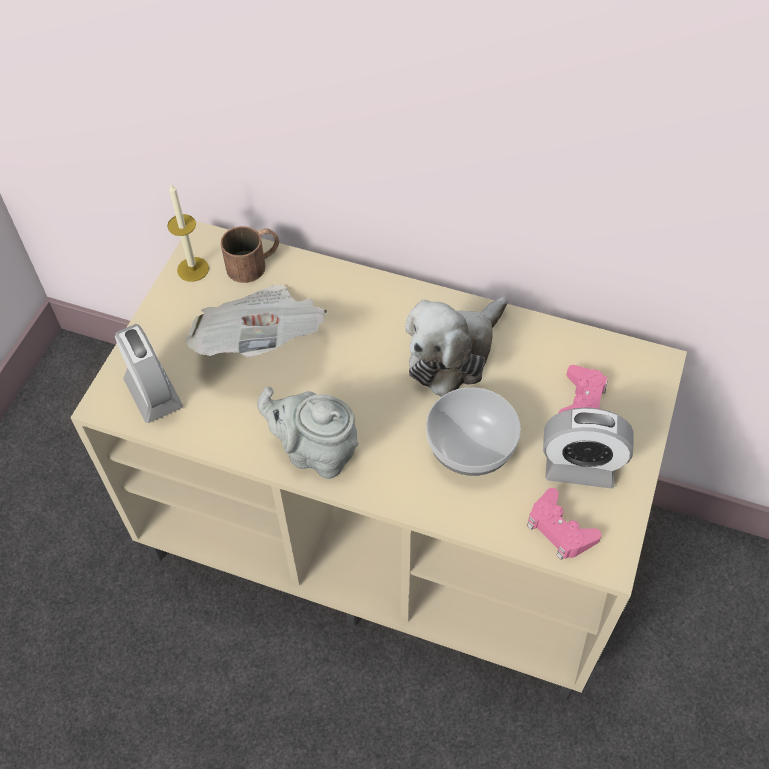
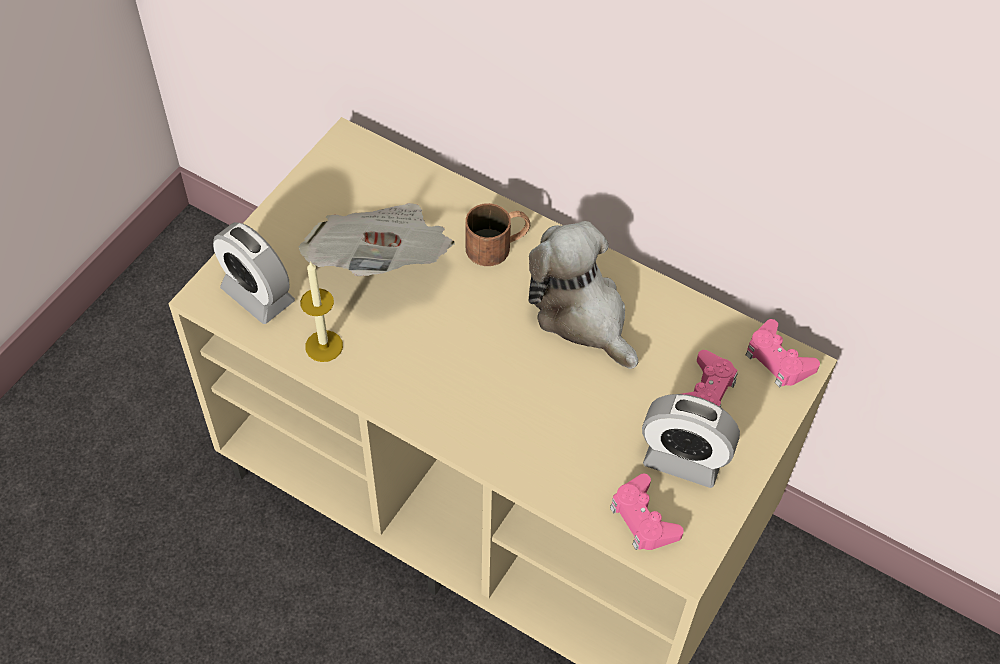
camera: 10 degrees right, 0 degrees up
alarm clock [115,324,183,423] -> alarm clock turned 150 degrees clockwise [213,222,295,324]
candle [167,184,209,282] -> candle moved to [300,261,343,362]
brown mug [220,226,279,283] -> brown mug moved to [465,203,530,266]
grey teapot [257,387,359,479] -> none
plush toy [405,297,507,397] -> plush toy turned 90 degrees clockwise [529,221,638,369]
bowl [426,387,521,476] -> none
none -> pink game controller [746,319,820,387]

